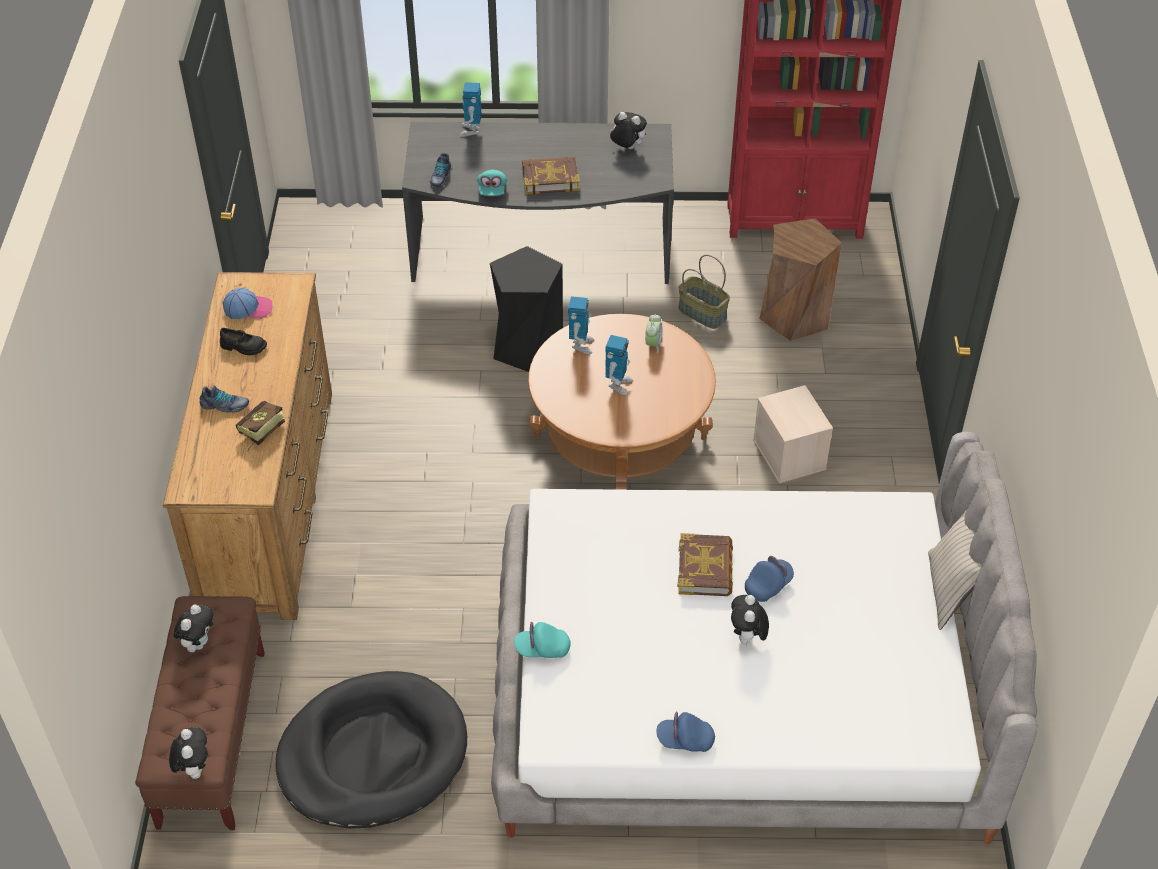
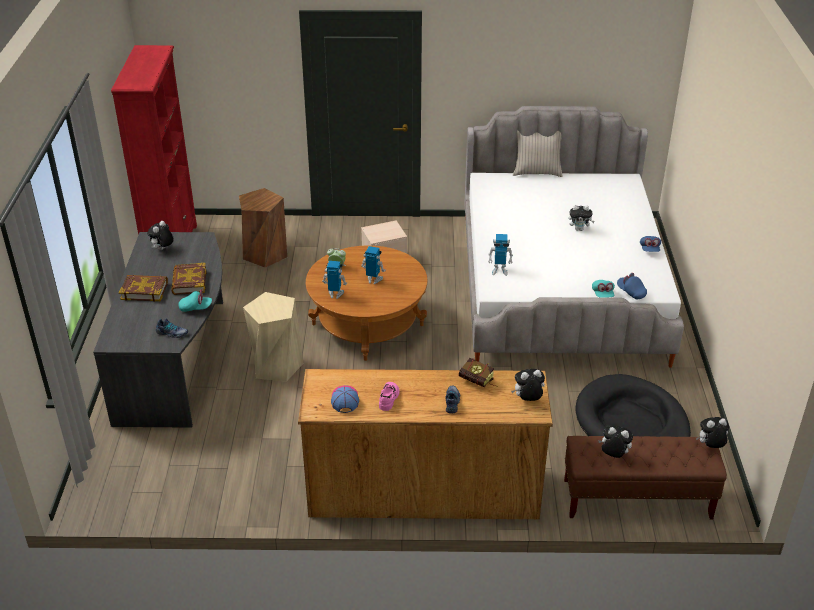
camera: 90 degrees left, 10 degrees down
black shoe [220,328,267,355] -> pink shoe [379,382,399,411]
toy robot [459,82,481,137] -> toy robot moved to [488,234,513,276]
black stool [490,246,563,372] -> beige stool [243,292,303,382]
basket [678,255,730,329] -> none
book [678,533,733,596] -> book moved to [119,275,168,302]
blue cap [745,556,794,602] -> blue cap moved to [617,273,647,299]
none -> plush toy [511,369,545,401]

